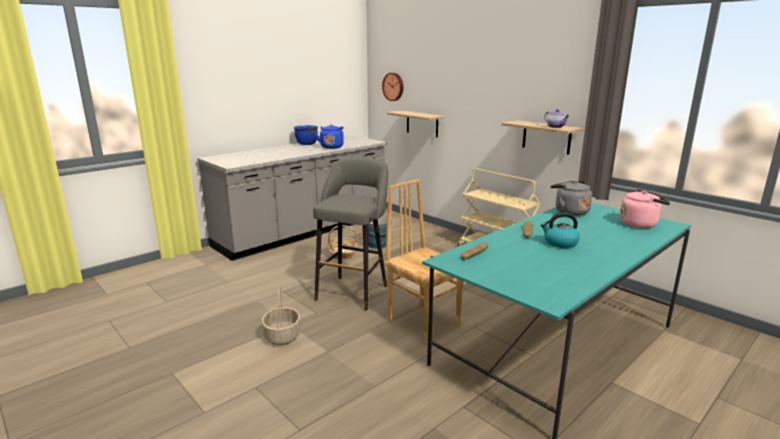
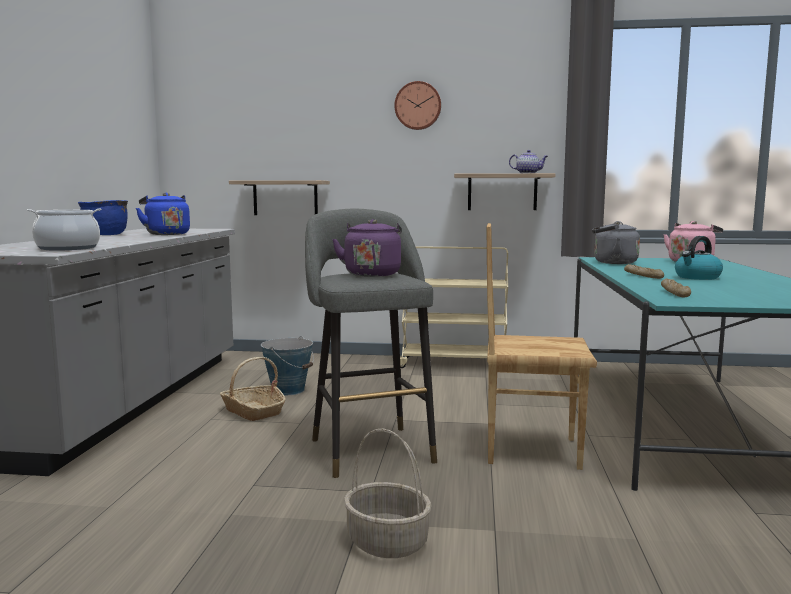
camera: 40 degrees left, 10 degrees down
wall clock [382,73,403,101] -> wall clock moved to [394,81,441,130]
none -> cooking pot [27,208,102,250]
none -> purple kettle [332,219,402,277]

